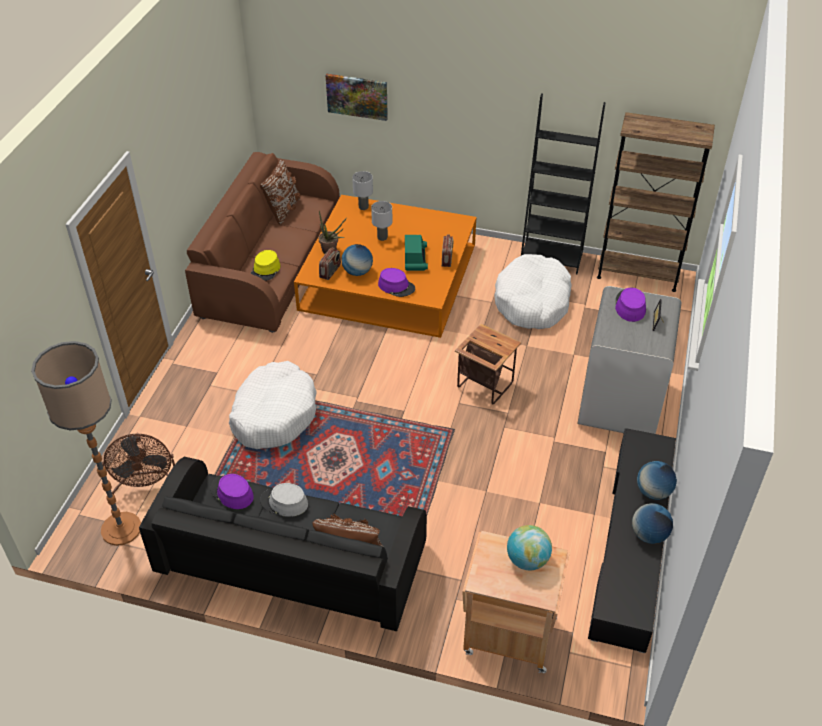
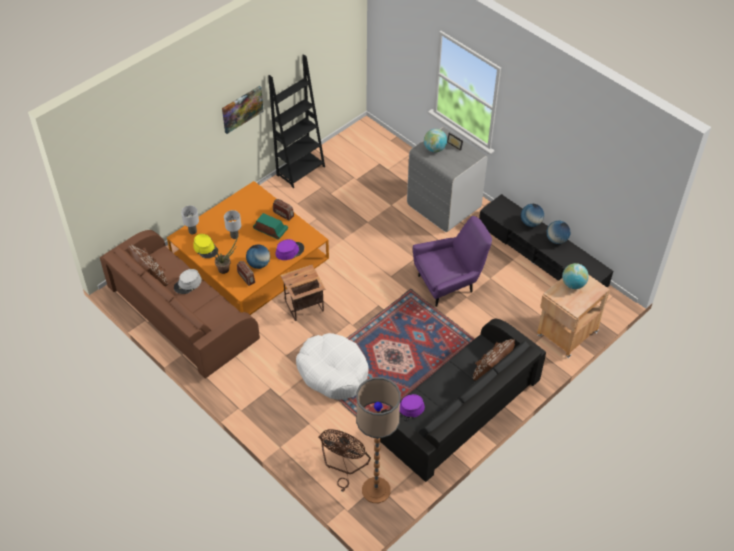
camera: 60 degrees left, 5 degrees up
brown fan [102,433,175,494] -> brown fan turned 90 degrees counterclockwise [318,429,371,492]
yellow hat [251,250,280,281] -> yellow hat moved to [193,234,218,258]
grey hat [260,483,308,517] -> grey hat moved to [174,269,202,294]
picture [326,74,388,121] -> picture moved to [222,86,264,134]
side table [455,324,521,405] -> side table moved to [280,265,325,321]
white dog bed [494,254,572,329] -> none
brown bookcase [597,112,715,292] -> none
purple hat [615,287,646,322] -> globe [424,129,447,152]
none -> purple armchair [413,216,492,307]

